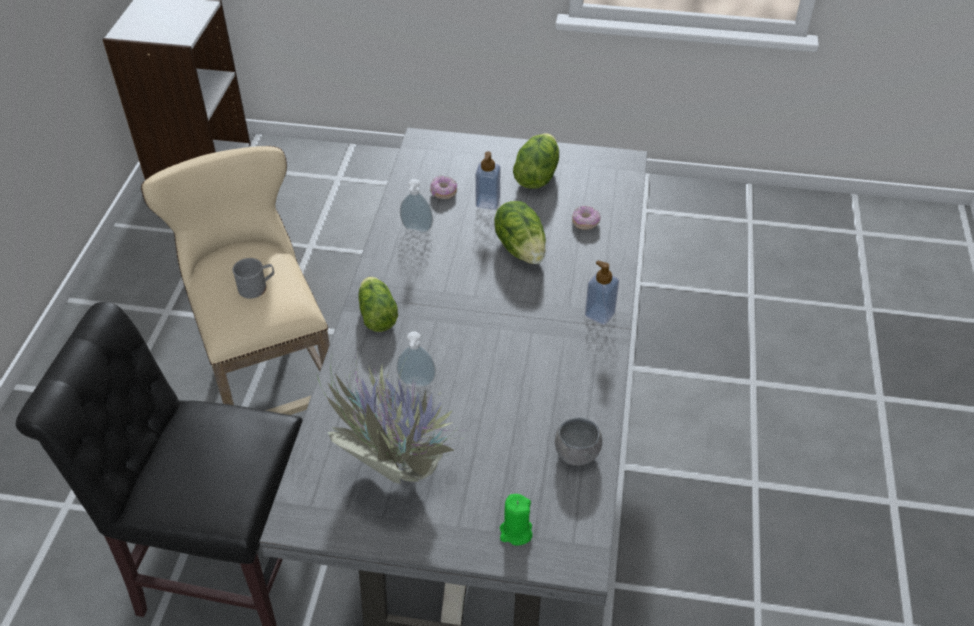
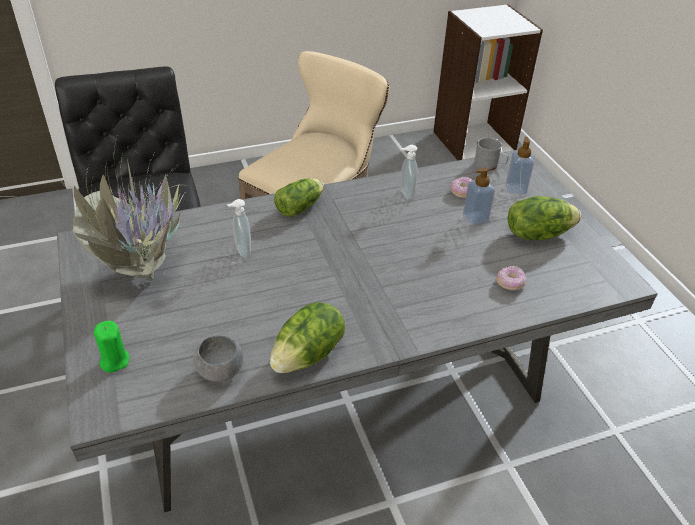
camera: 60 degrees right, 5 degrees down
grey mug [232,258,274,299] -> grey mug moved to [474,137,509,171]
lettuce [494,201,546,264] -> lettuce moved to [270,302,345,373]
soap dispenser [585,260,619,325] -> soap dispenser moved to [506,137,534,195]

